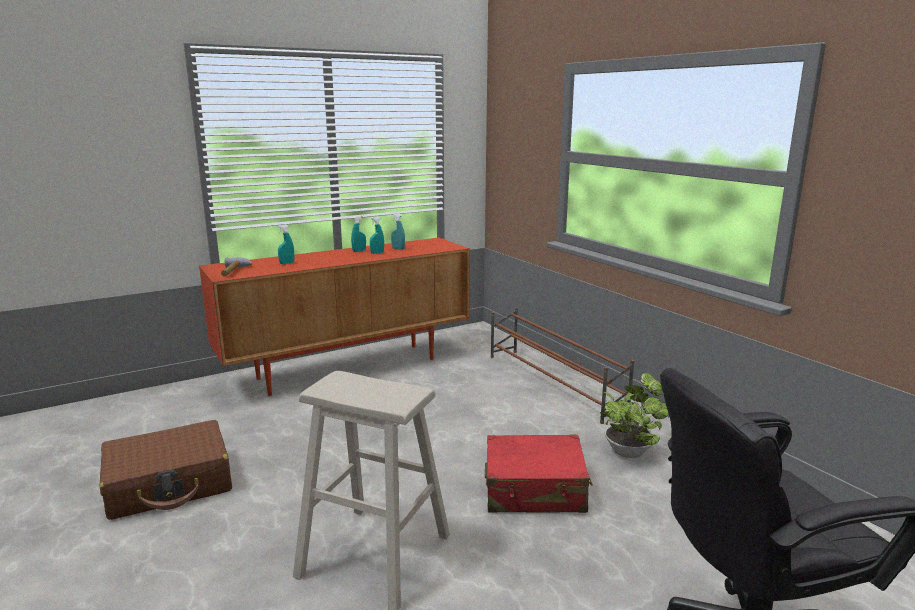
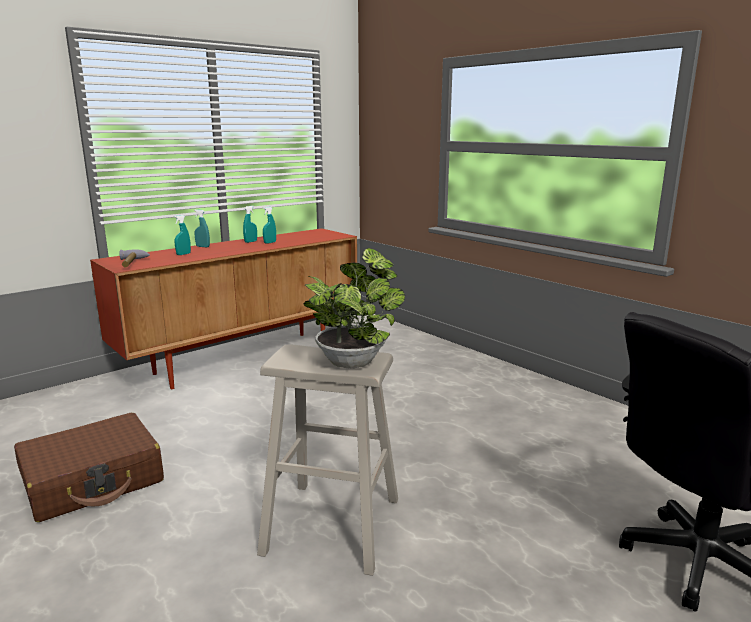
camera: 10 degrees left, 0 degrees up
turquoise spray bottle [391,213,405,250] -> turquoise spray bottle moved to [194,209,210,247]
red suitcase [485,434,593,513] -> none
brown shoe rack [490,307,635,424] -> none
potted plant [600,373,669,458] -> potted plant moved to [304,248,405,368]

